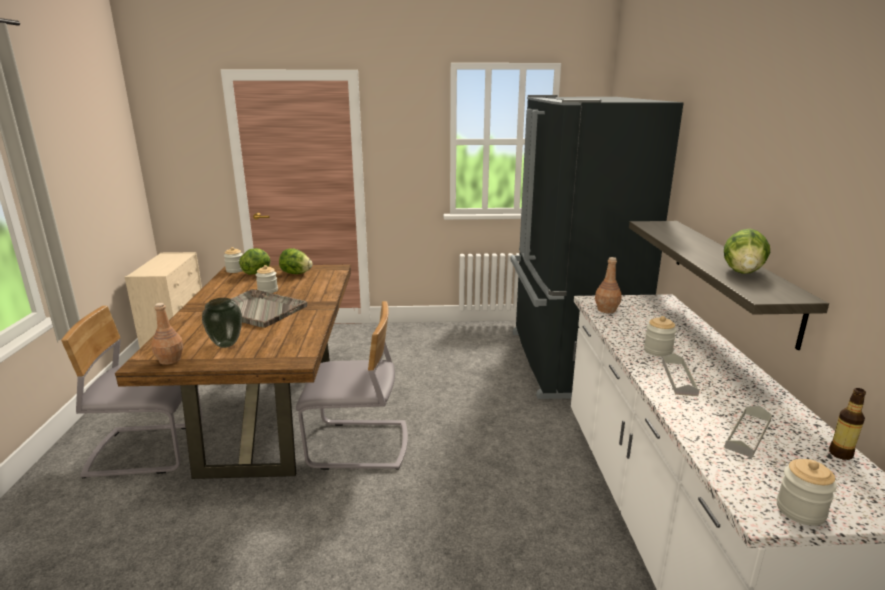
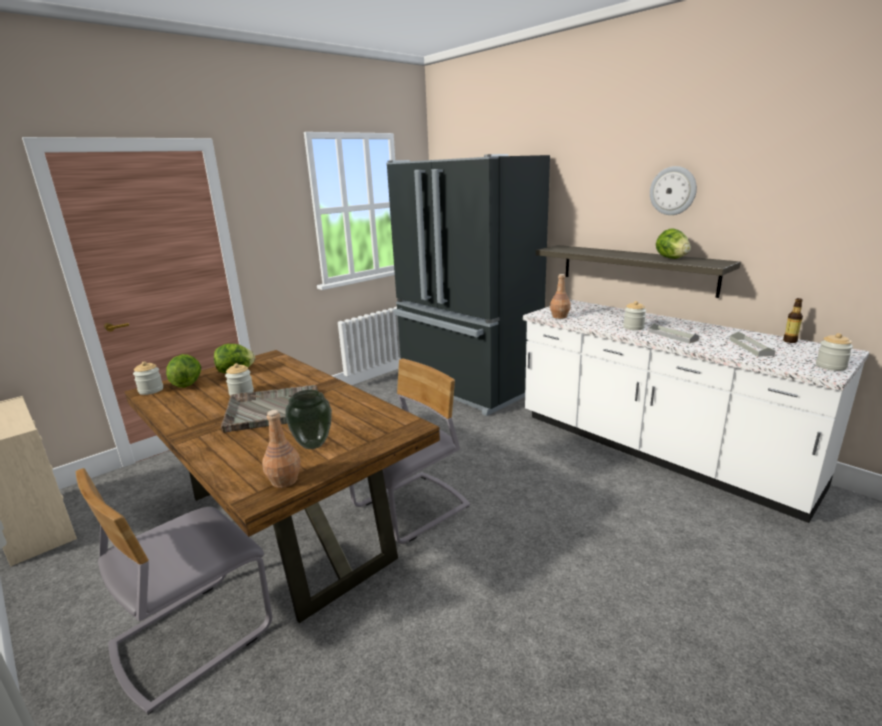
camera: 40 degrees left, 0 degrees up
none -> wall clock [650,166,697,215]

